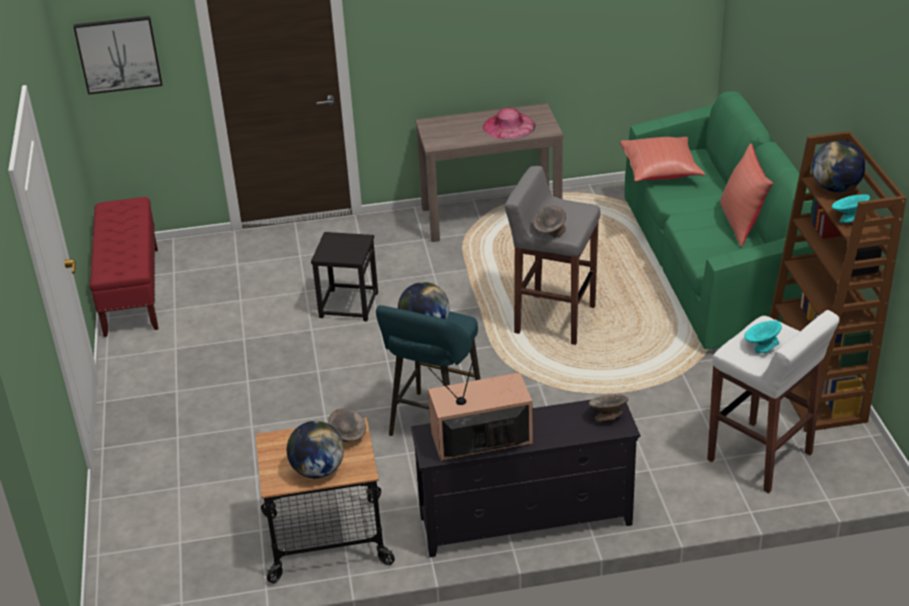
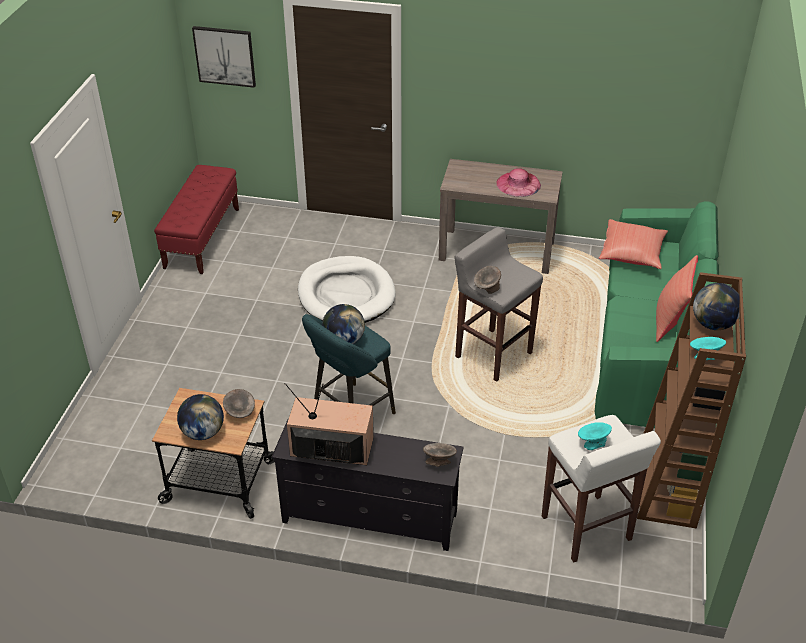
camera: 20 degrees right, 5 degrees up
black stool [311,232,378,321] -> white dog bed [298,256,396,323]

